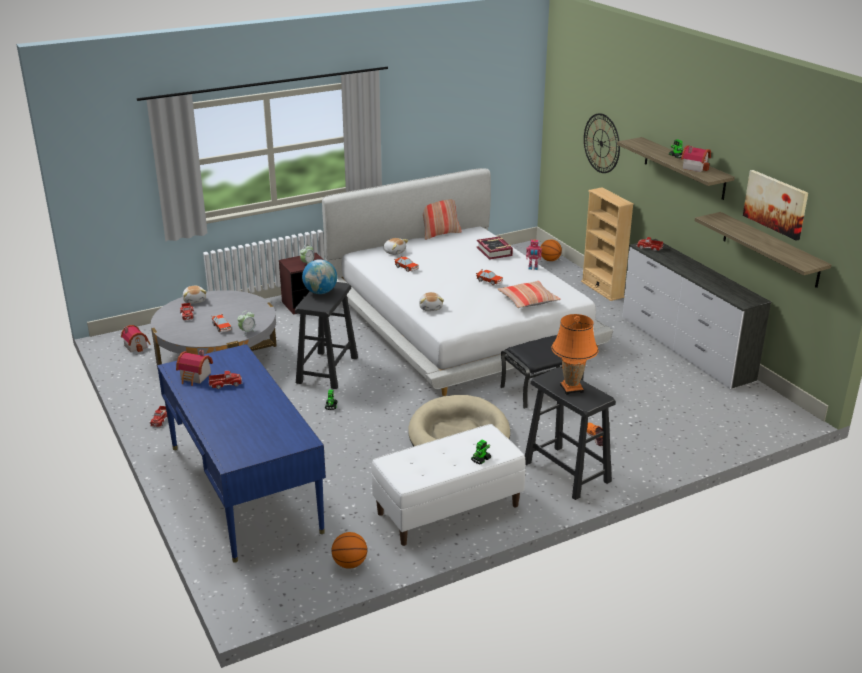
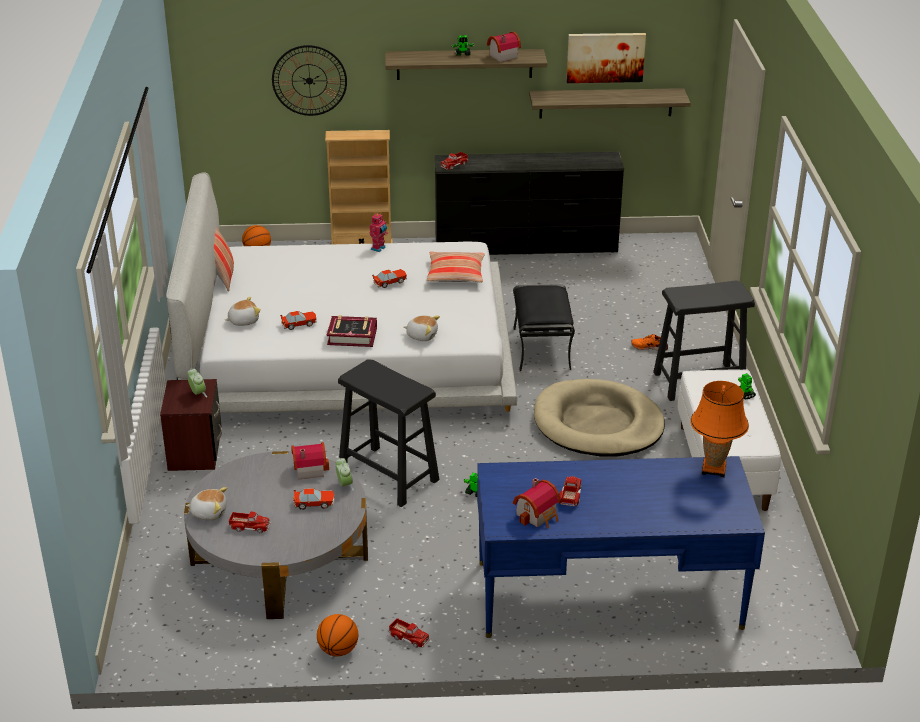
camera: 65 degrees left, 5 degrees up
toy house [121,325,151,352] -> toy house moved to [291,442,329,479]
globe [302,259,337,294] -> none
basketball [332,532,367,569] -> basketball moved to [317,614,358,656]
book [477,236,513,260] -> book moved to [327,315,377,347]
orange table lamp [551,314,599,395] -> orange table lamp moved to [690,381,749,478]
white dresser [622,239,771,390] -> black dresser [434,152,624,255]

